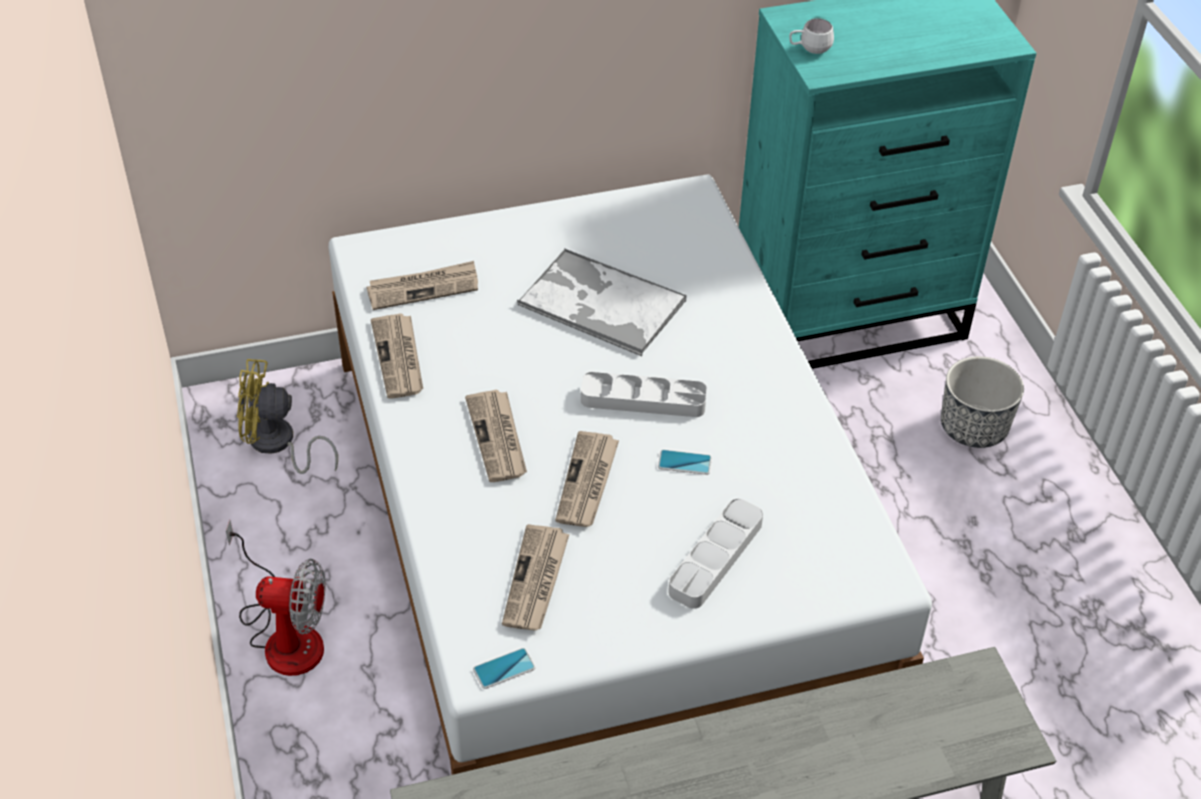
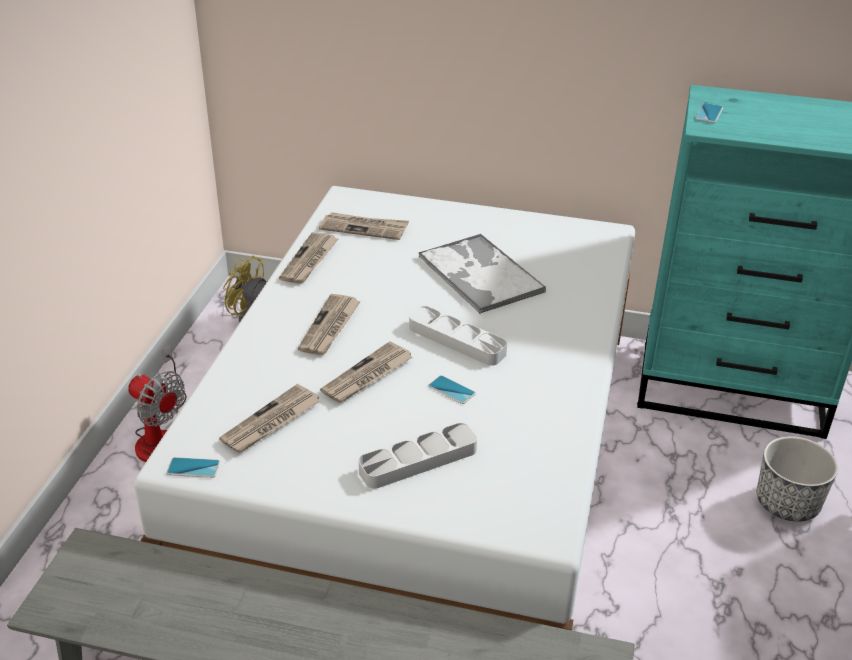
camera: 30 degrees right, 10 degrees down
white mug [789,18,834,54] -> phone [695,103,723,123]

